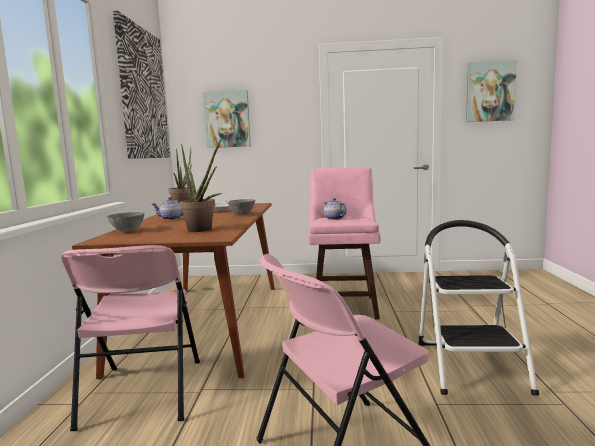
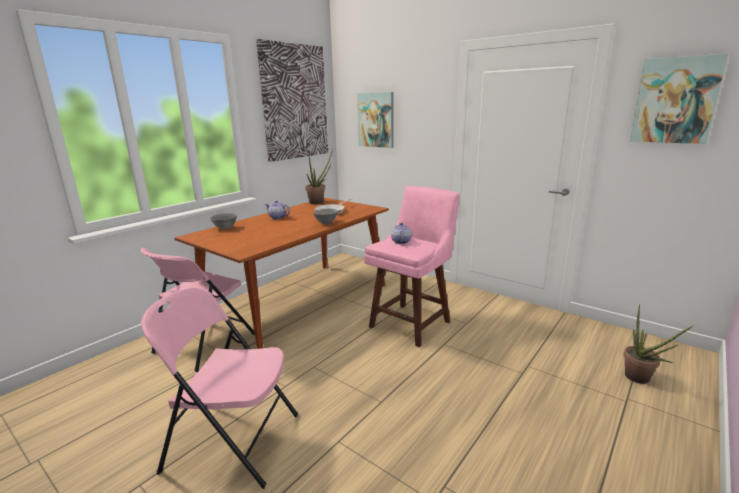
camera: 35 degrees right, 10 degrees up
potted plant [180,139,222,232] -> potted plant moved to [623,304,693,384]
step ladder [419,220,539,396] -> none

